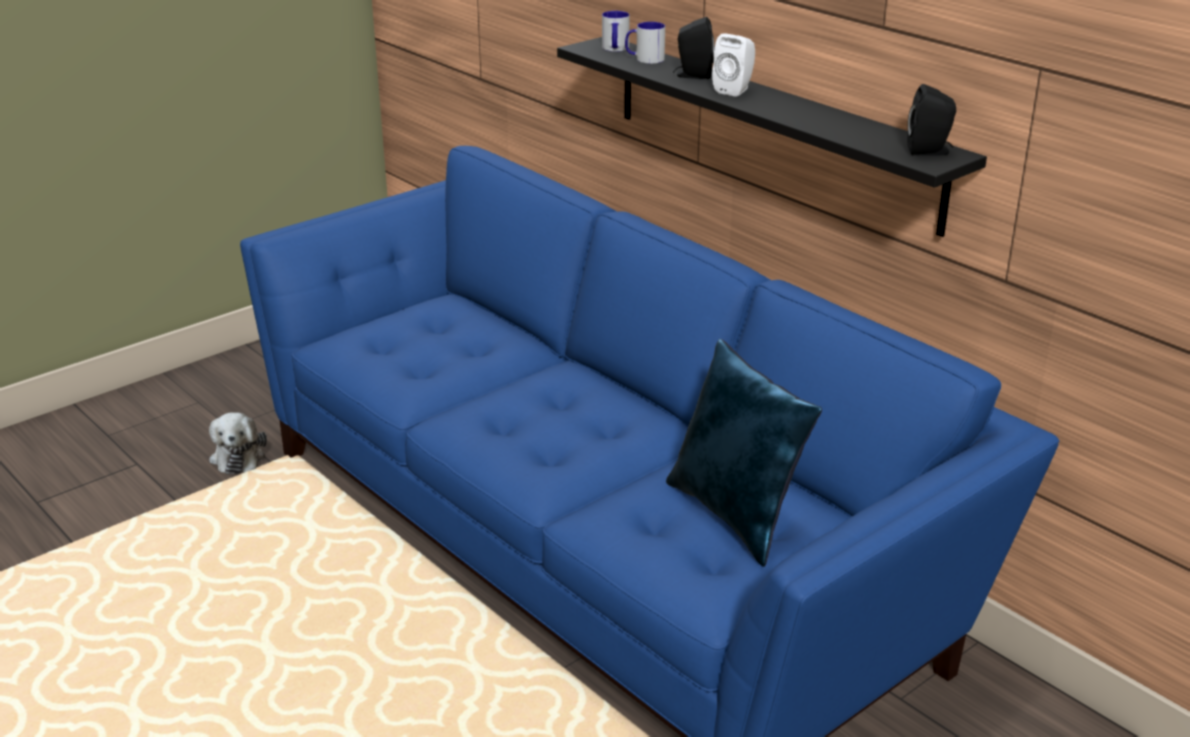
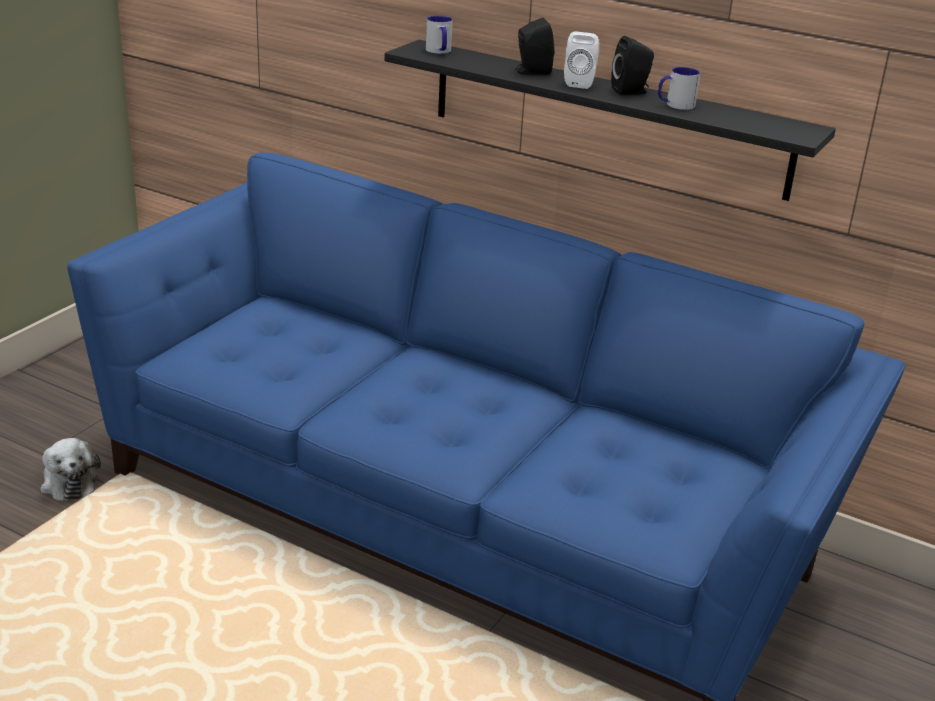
camera: 20 degrees left, 0 degrees up
mug [625,22,665,64] -> mug moved to [658,67,700,110]
blue pillow [666,339,822,567] -> none
black speaker [907,84,956,156] -> black speaker moved to [611,36,654,96]

